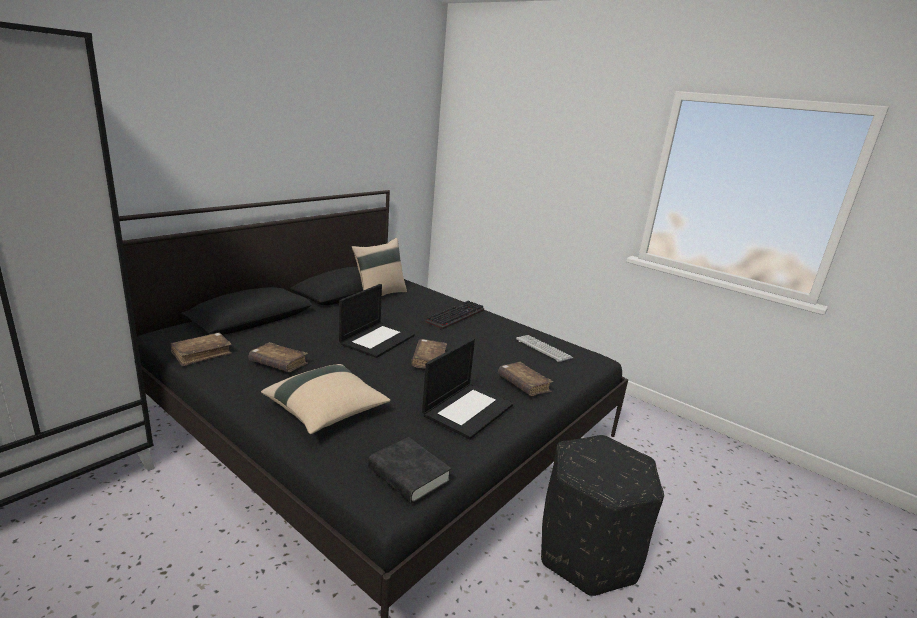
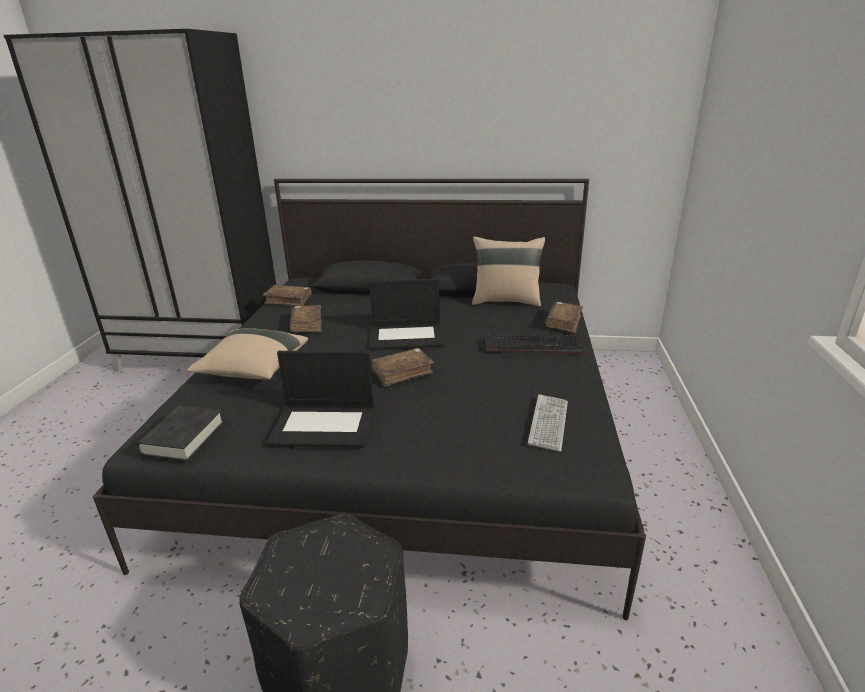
camera: 60 degrees right, 5 degrees up
brown book [498,362,553,396] -> brown book moved to [545,302,583,334]

